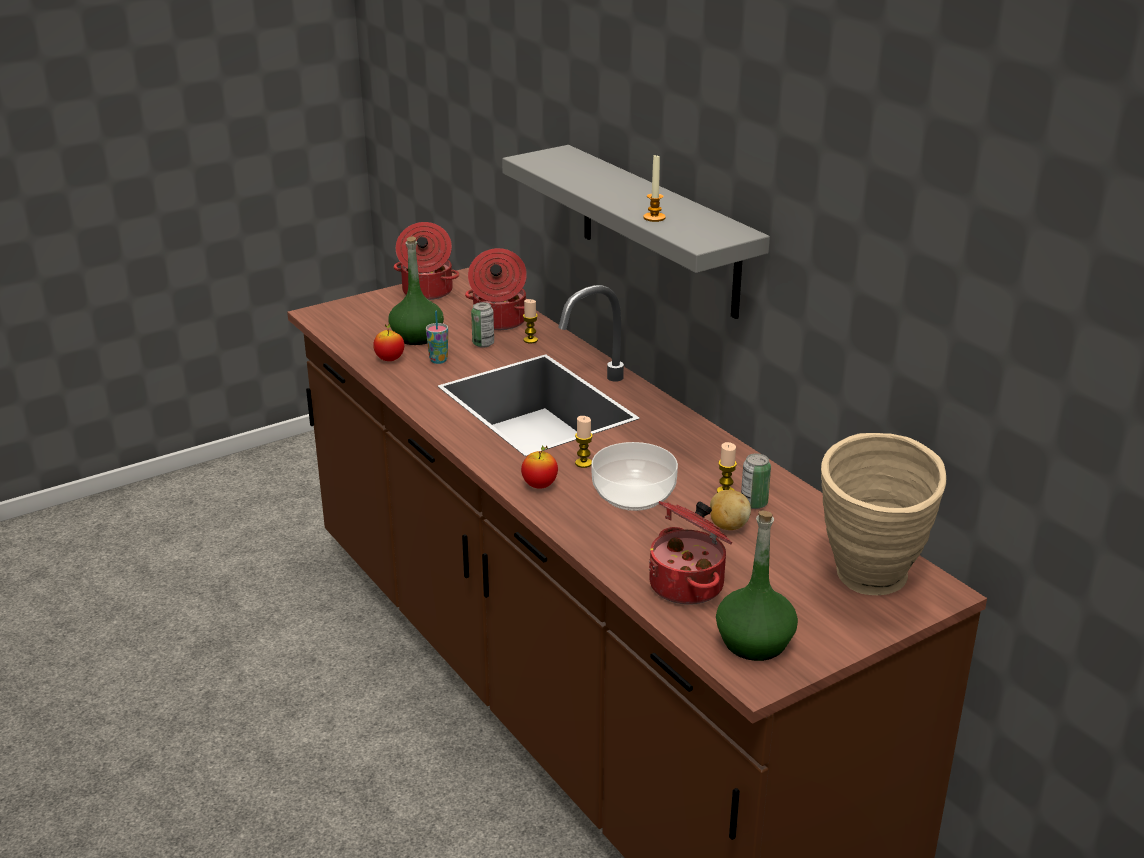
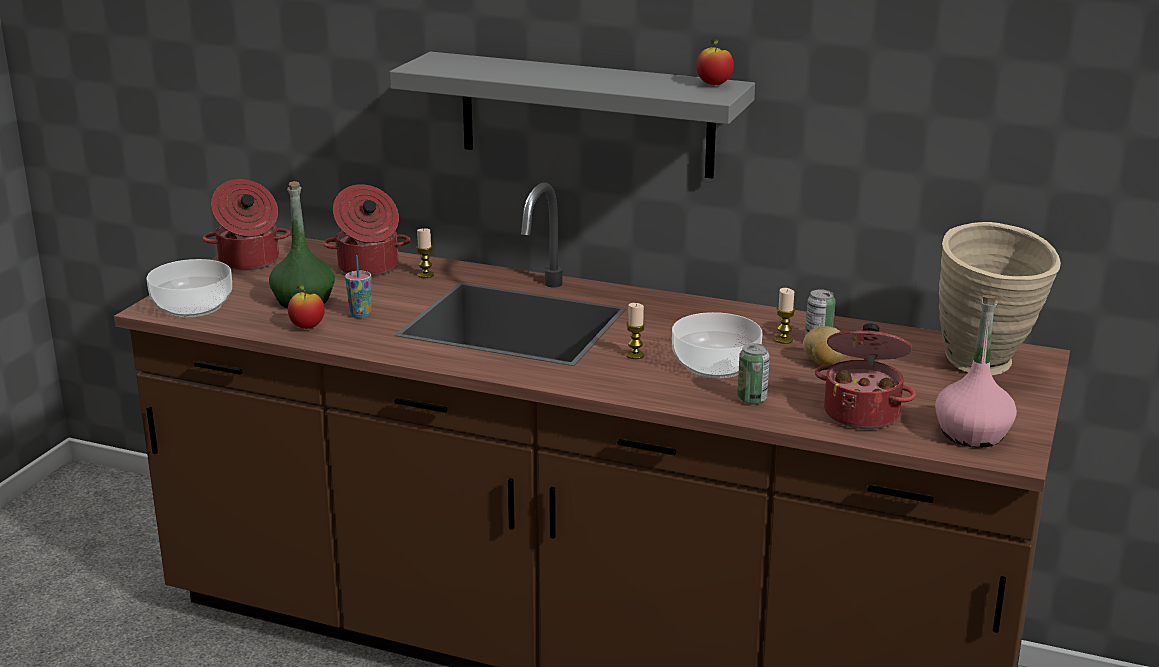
camera: 35 degrees left, 5 degrees down
can [471,302,494,348] -> can moved to [737,343,770,404]
apple [521,445,558,489] -> apple moved to [696,39,734,85]
candle [643,153,666,222] -> none
green bottle [716,510,798,661] -> pink bottle [935,295,1017,448]
none -> bowl [146,259,232,318]

